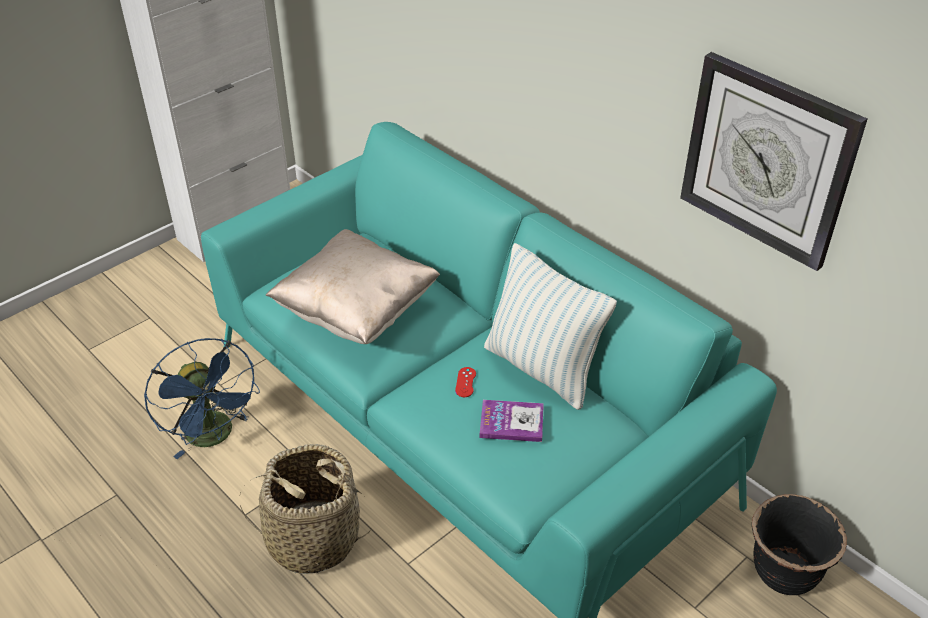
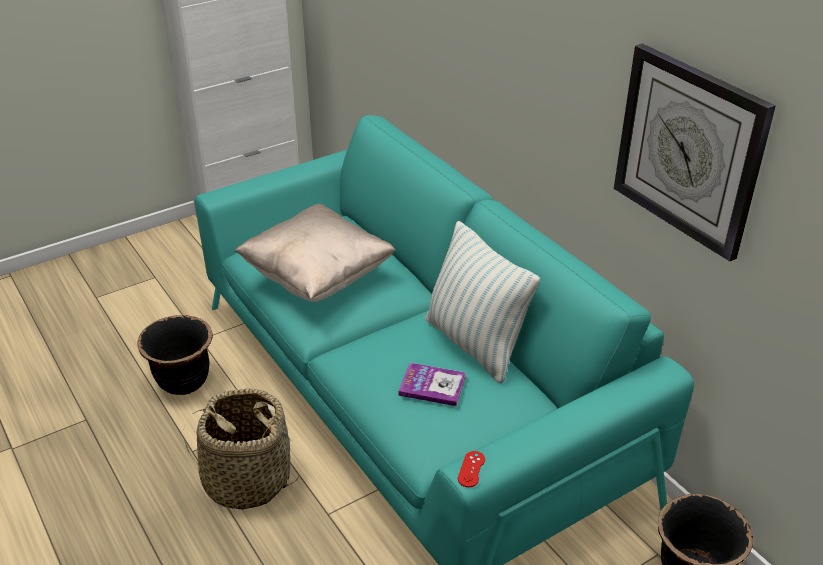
camera: 10 degrees right, 5 degrees down
blue fan [144,338,260,459] -> black planter [137,315,213,395]
red game controller [455,367,476,397] -> red game controller moved to [458,451,485,487]

